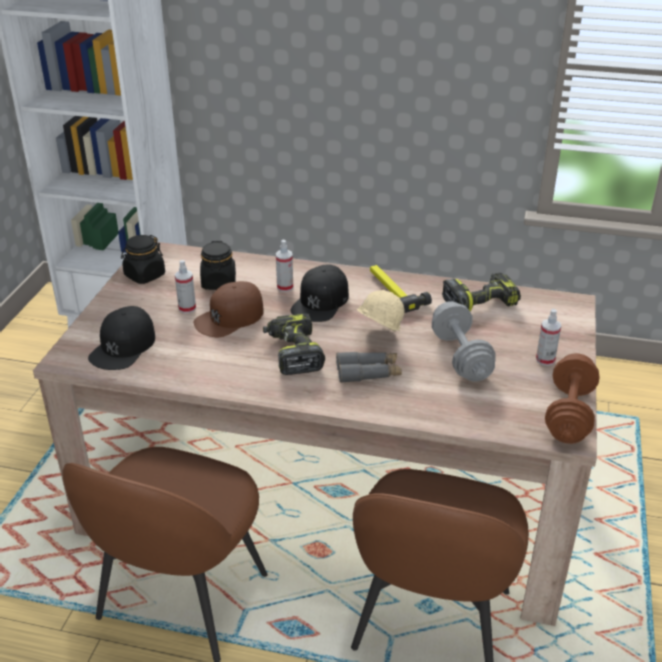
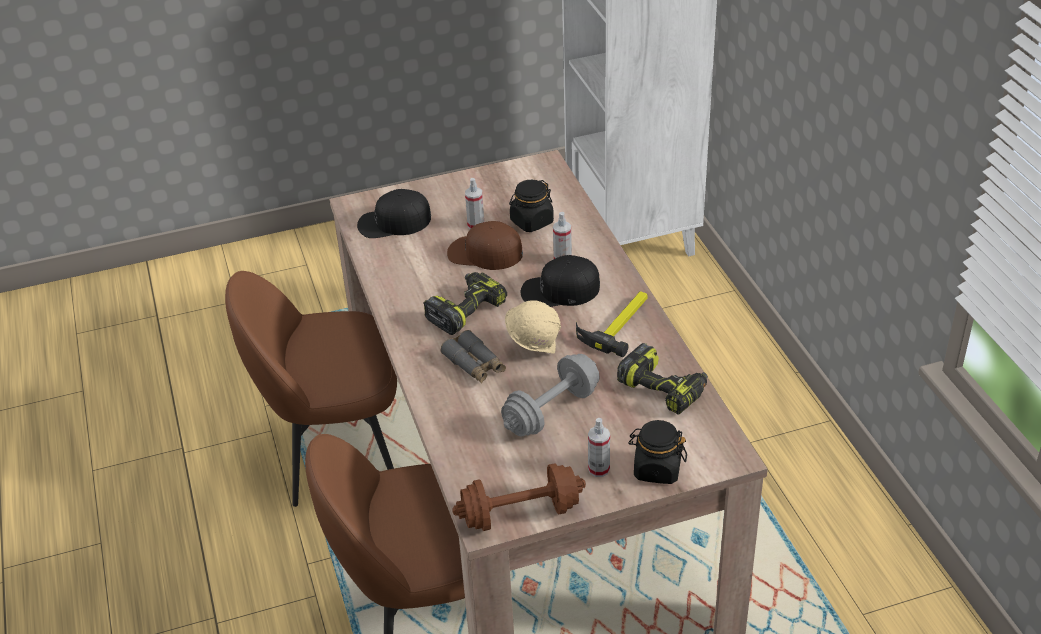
camera: 60 degrees right, 5 degrees up
black jar [121,235,165,284] -> black jar moved to [628,420,687,484]

